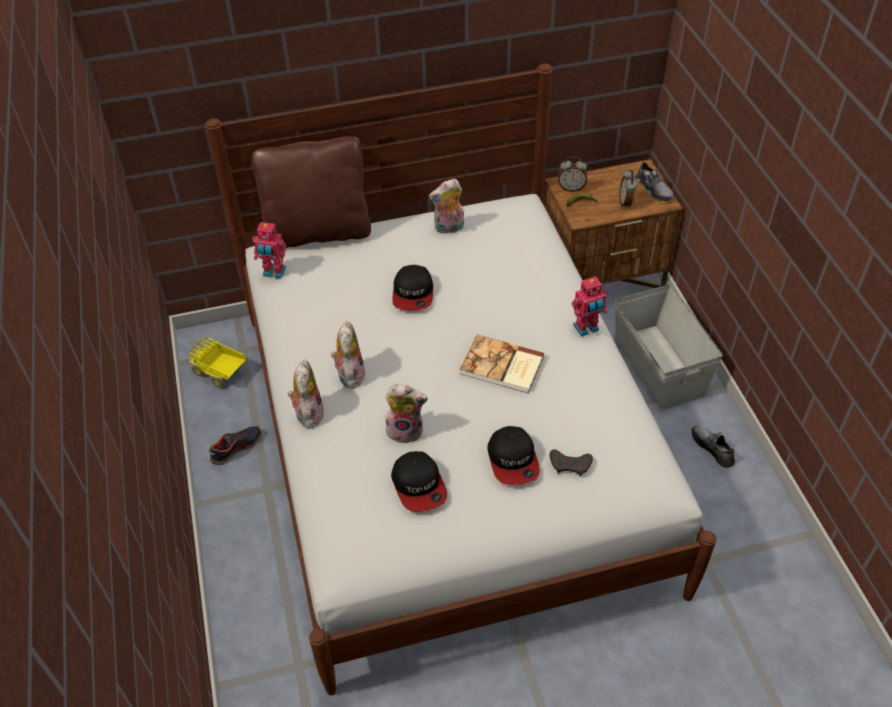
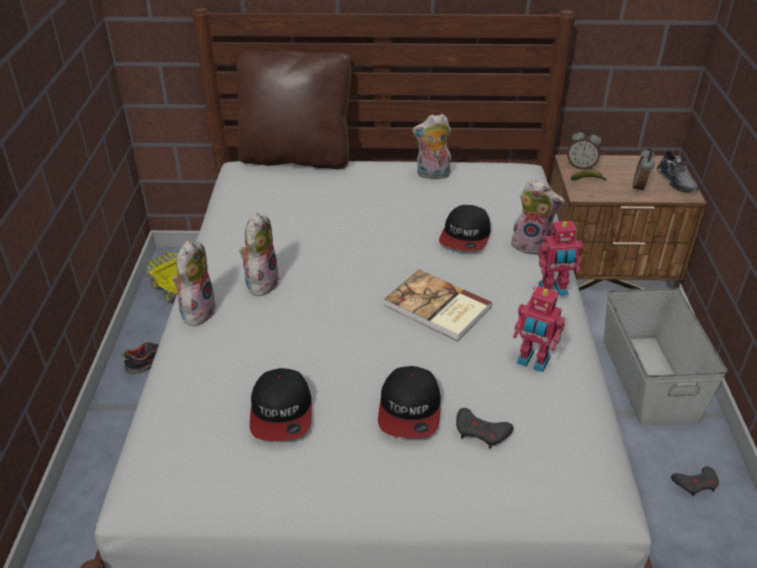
camera: 15 degrees right, 10 degrees down
toy robot [252,222,286,279] -> toy robot moved to [513,286,565,372]
plush toy [385,384,428,443] -> plush toy moved to [511,180,565,255]
cap [392,265,433,310] -> cap moved to [439,205,491,251]
grey shoe [691,425,735,468] -> grey game controller [671,466,719,496]

